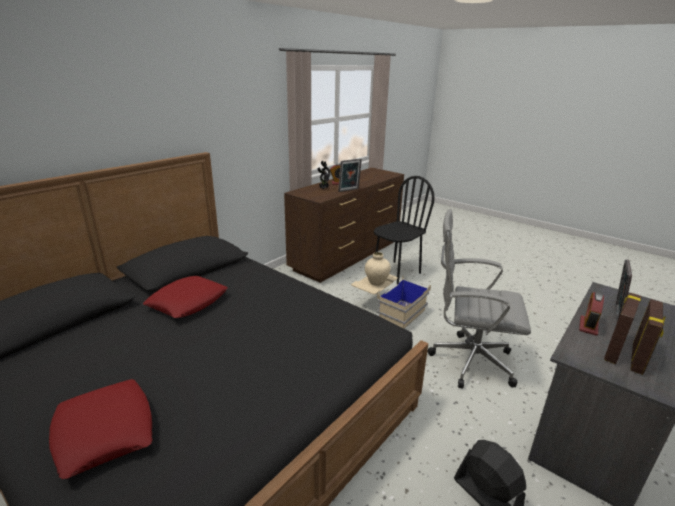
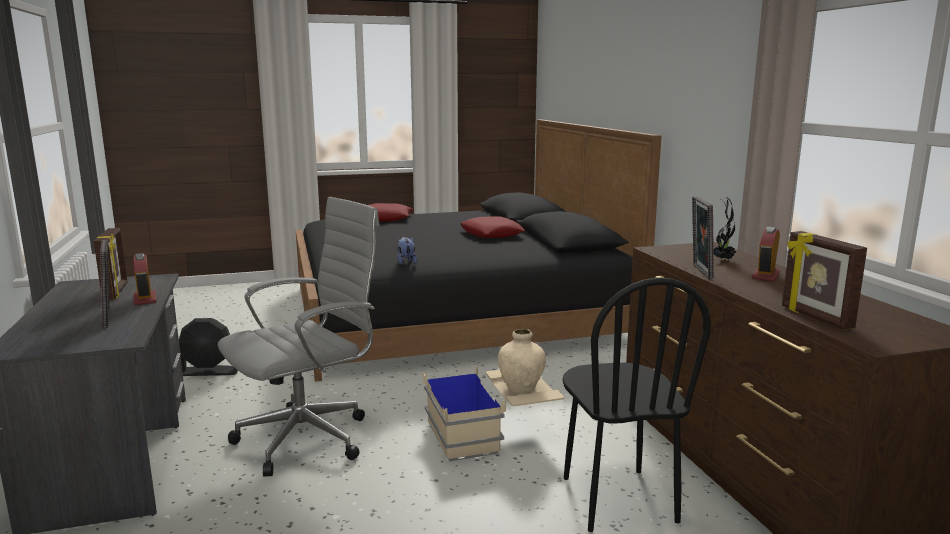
camera: 125 degrees right, 10 degrees down
picture frame [630,299,665,375] -> picture frame moved to [782,231,867,330]
none -> plush toy [397,236,417,265]

